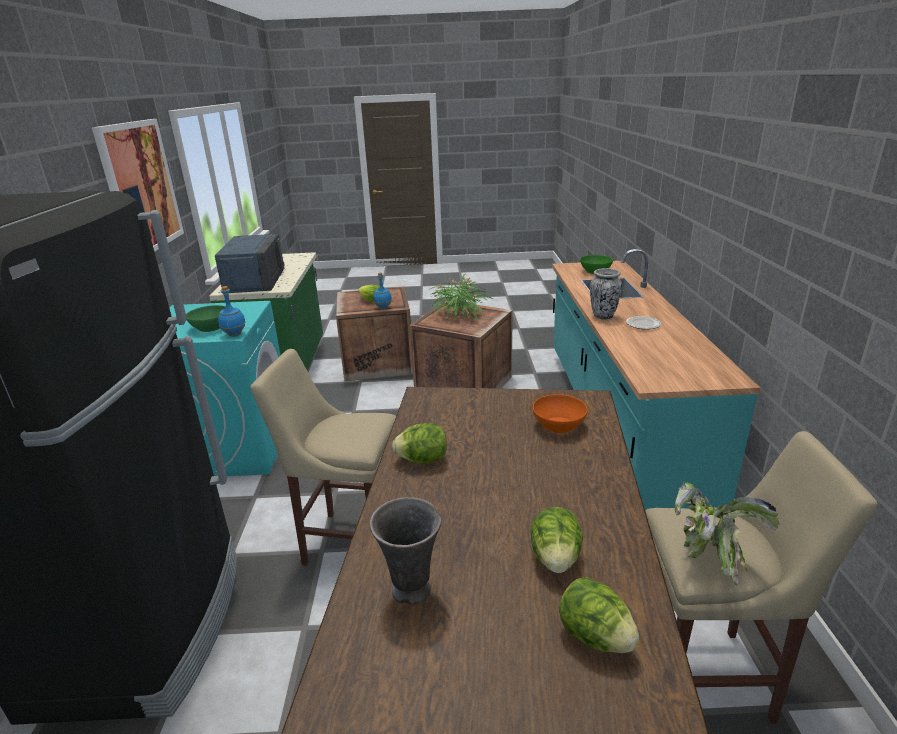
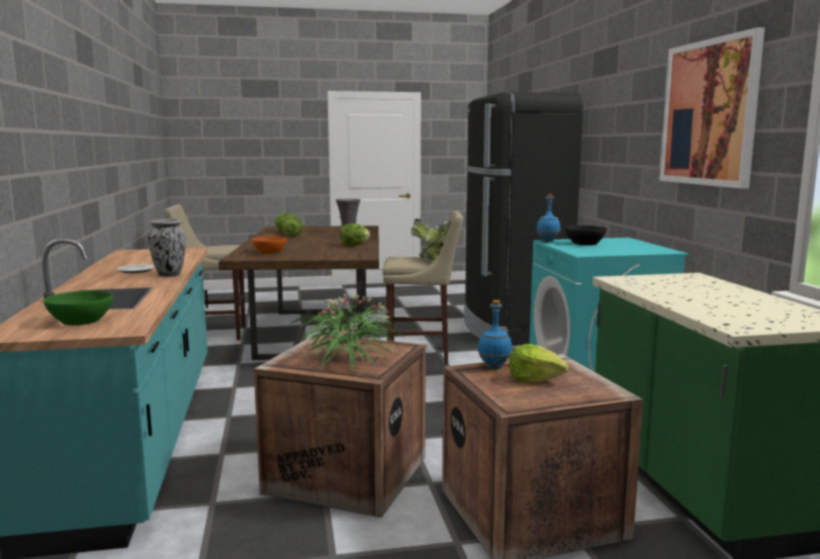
camera: 170 degrees right, 15 degrees down
green bowl [186,305,226,332] -> black bowl [565,225,607,245]
blue microwave [215,234,284,293] -> none
potted plant [674,482,780,586] -> potted plant moved to [411,218,452,260]

